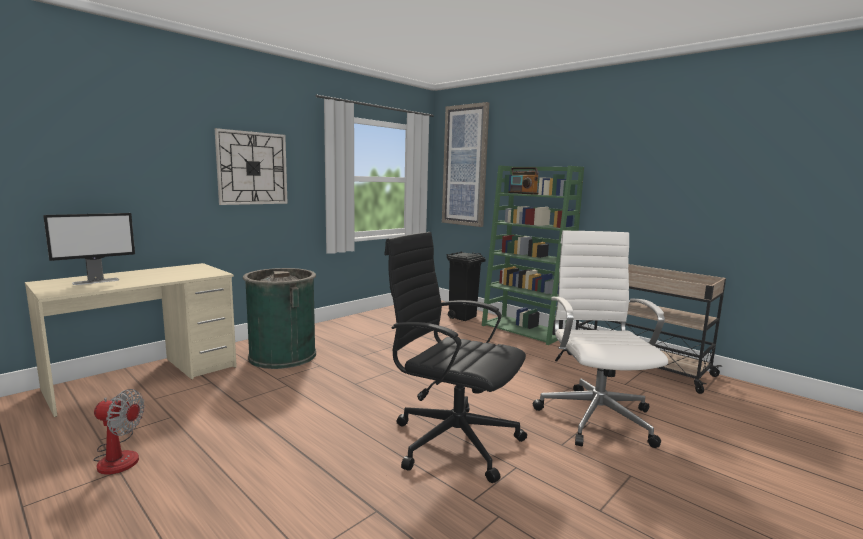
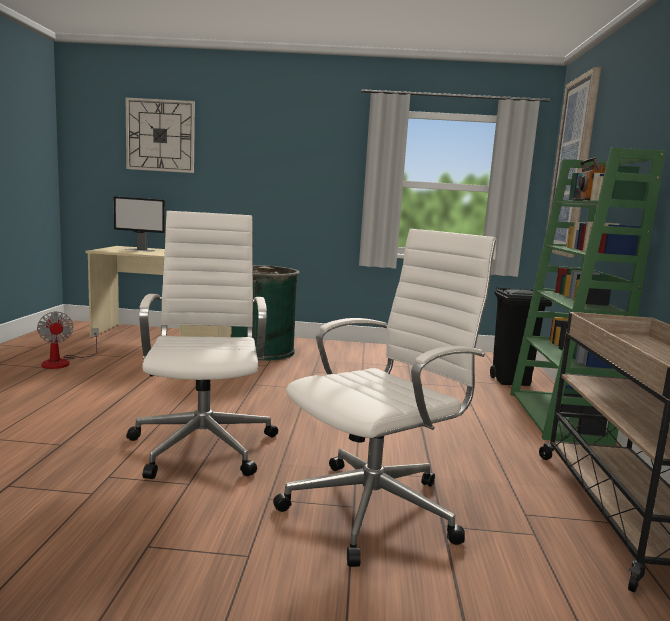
camera: 50 degrees right, 0 degrees up
wall clock [214,128,288,205] -> wall clock moved to [126,98,195,173]
black office chair [384,232,527,483] -> white office chair [126,211,278,479]

